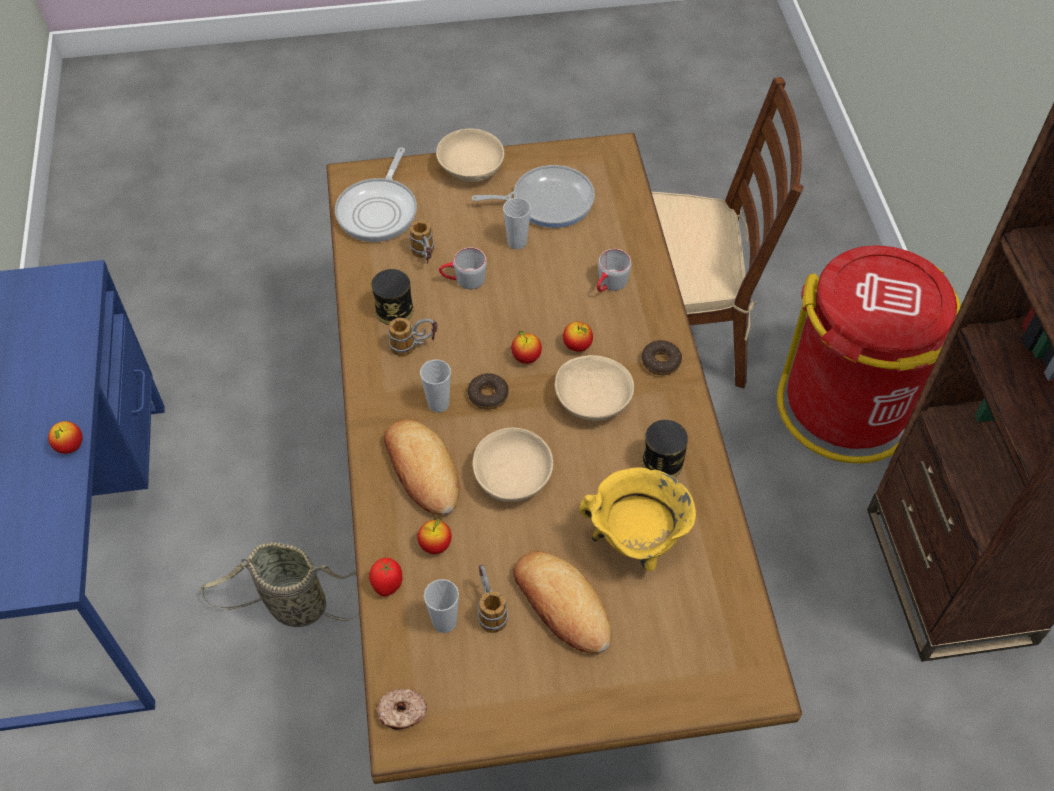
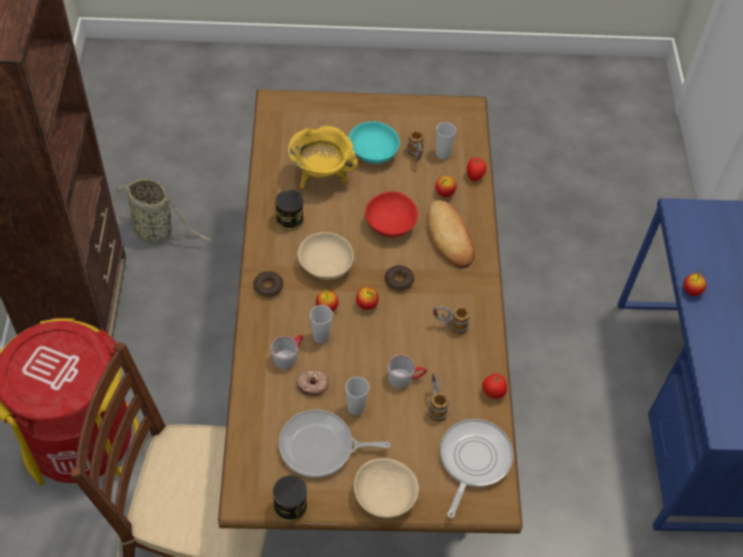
camera: 175 degrees left, 0 degrees up
basket [201,543,359,627] -> basket moved to [112,178,212,244]
can [371,269,413,325] -> can moved to [273,475,307,522]
donut [377,688,427,730] -> donut moved to [296,371,329,396]
cup [420,359,451,413] -> cup moved to [310,305,333,343]
beige bowl [473,428,553,502] -> red bowl [365,191,418,237]
bread [514,551,612,653] -> turquoise bowl [348,121,400,164]
none -> tomato [482,374,507,399]

